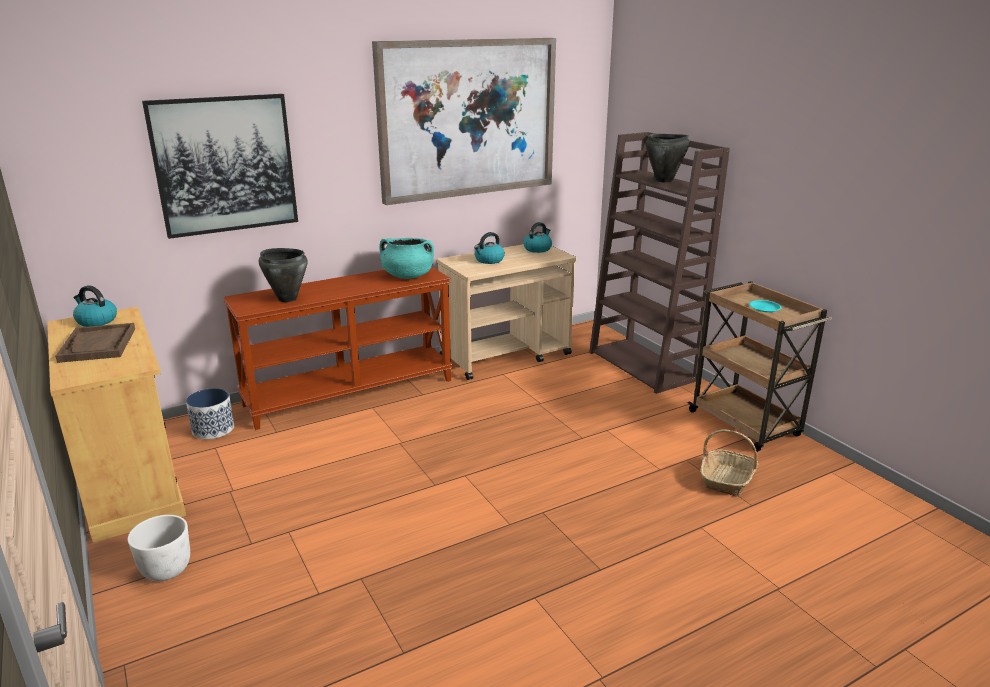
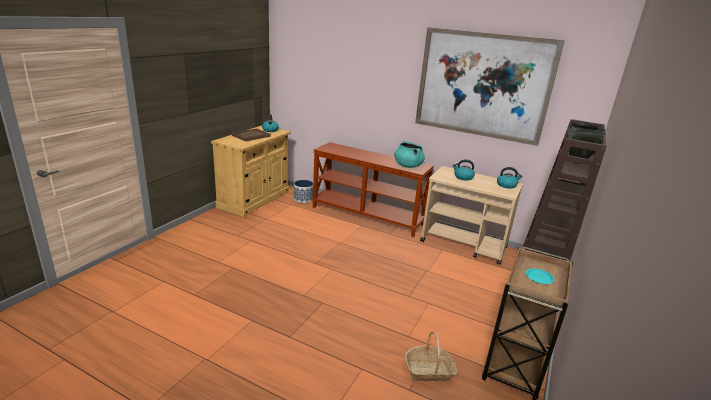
camera: 55 degrees right, 0 degrees up
white planter [128,515,190,581] -> none
picture [142,94,298,239] -> none
black cooking pot [259,248,307,302] -> none

